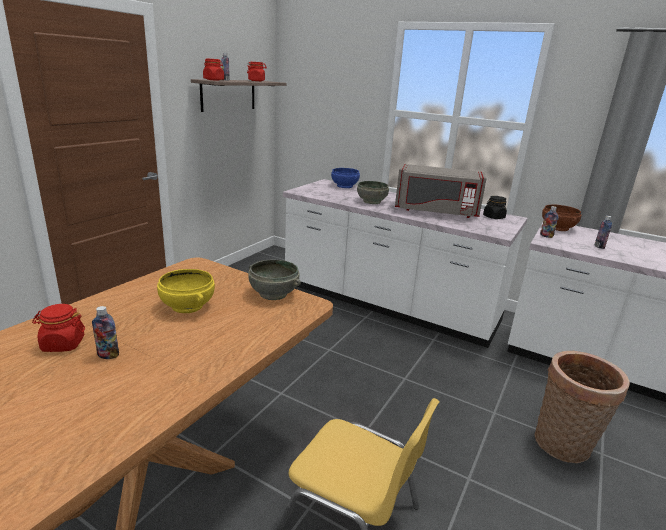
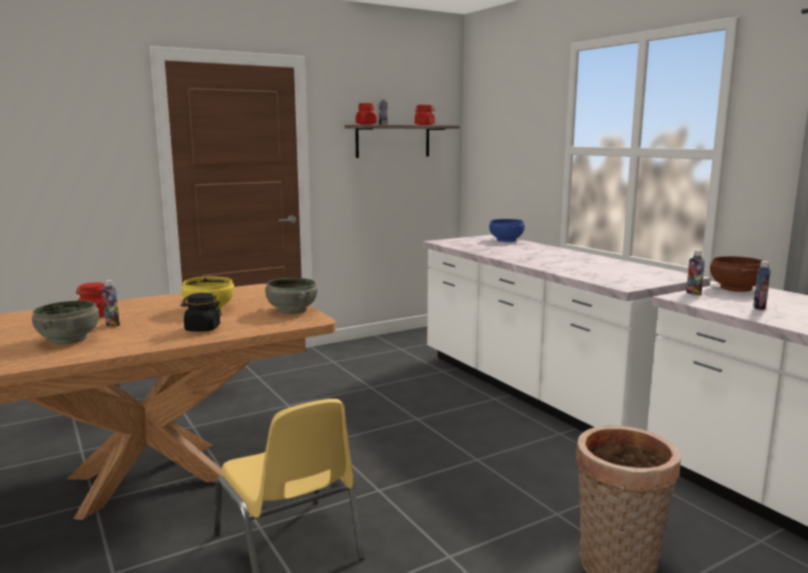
camera: 30 degrees right, 10 degrees down
grey bowl [357,181,389,204] -> grey bowl moved to [32,301,99,345]
grey microwave [395,164,487,218] -> none
black jar [483,196,507,219] -> black jar moved to [181,293,222,332]

